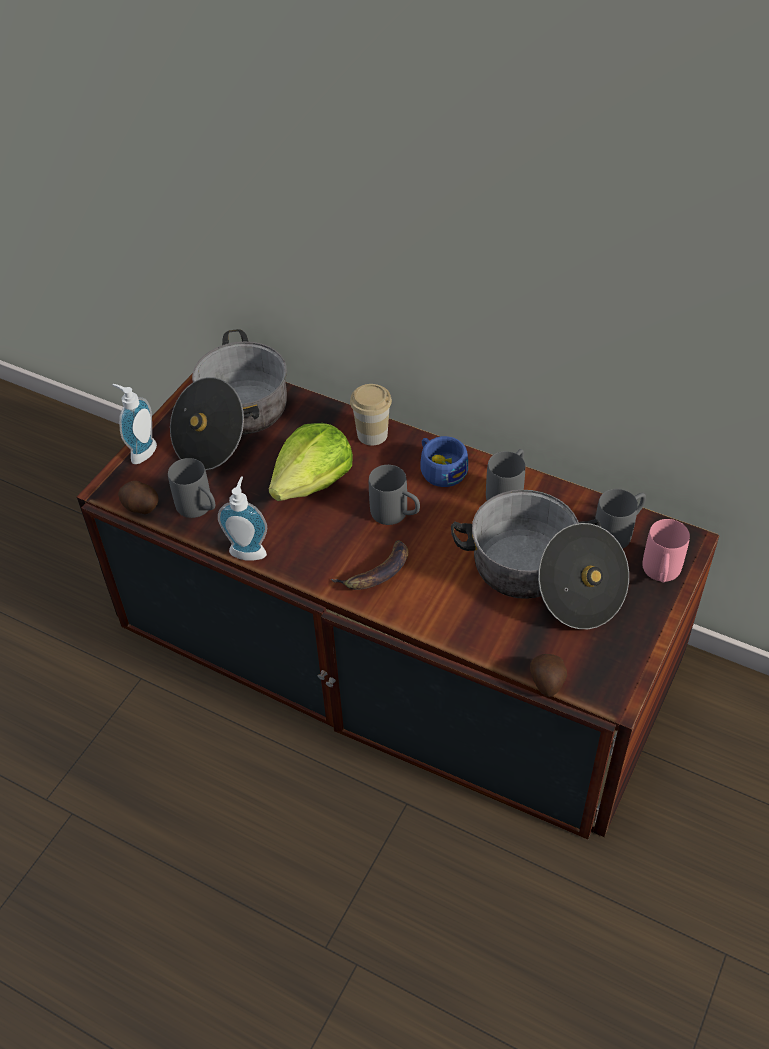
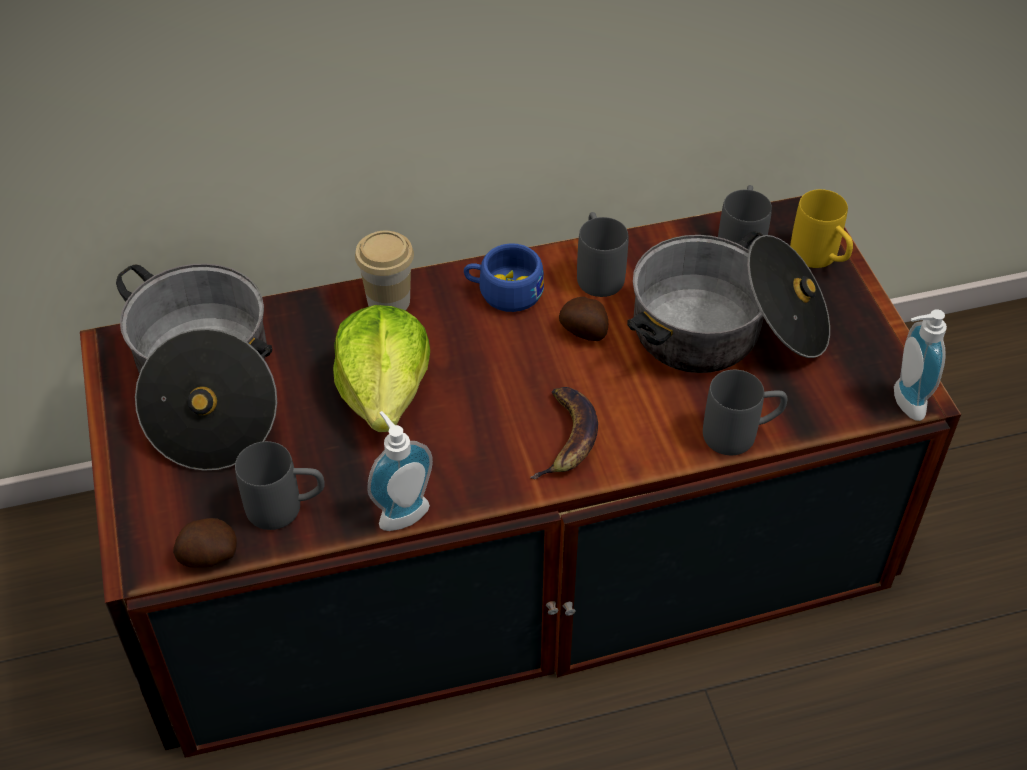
camera: 45 degrees left, 0 degrees up
soap dispenser [113,384,157,464] -> soap dispenser moved to [894,309,947,421]
grey mug [369,465,420,525] -> grey mug moved to [703,370,788,455]
potato [530,654,567,697] -> potato moved to [559,297,608,341]
pink mug [642,519,690,583] -> yellow mug [790,189,853,268]

